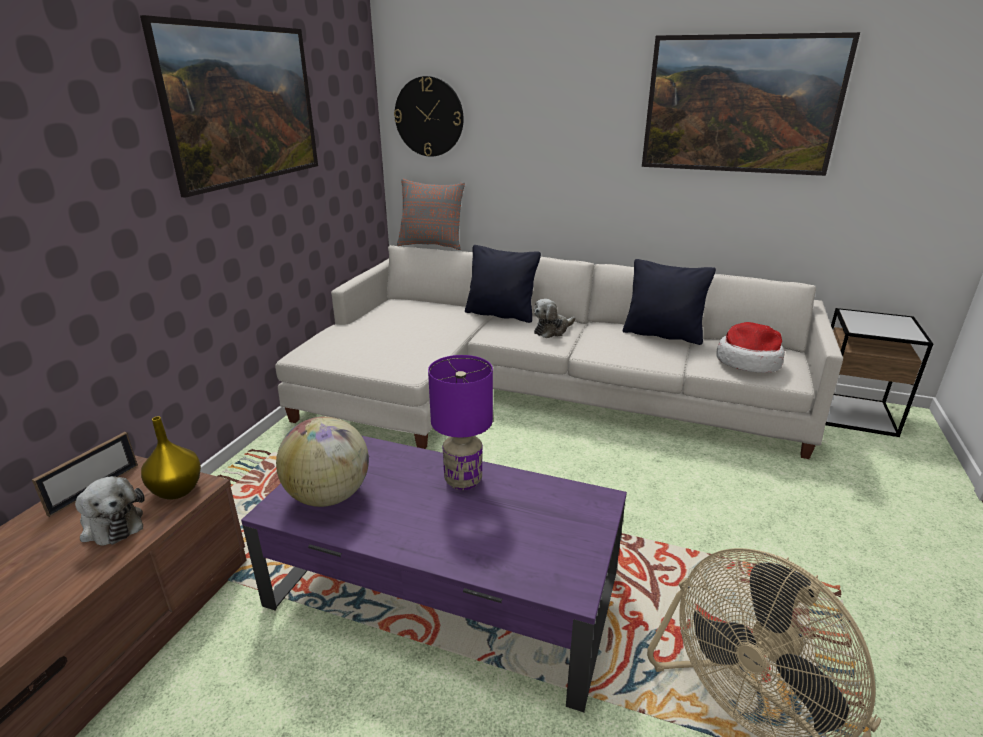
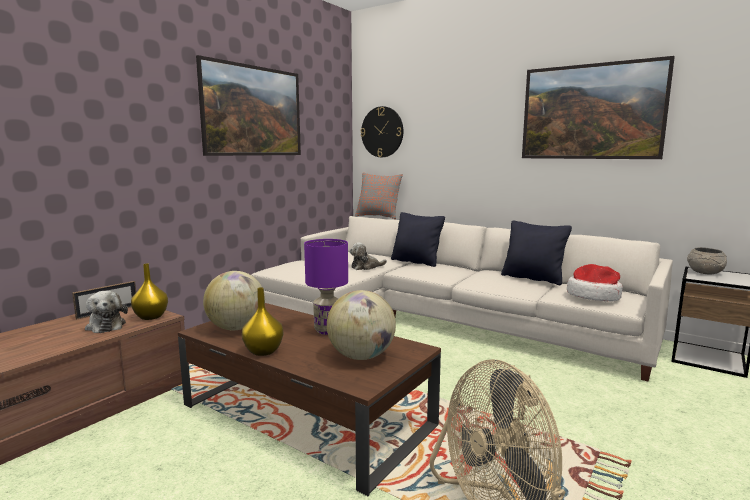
camera: 15 degrees right, 15 degrees down
purple coffee table [241,436,627,712] -> brown coffee table [178,303,441,496]
plush toy [534,299,575,338] -> plush toy moved to [350,242,387,270]
none -> yellow vase [242,287,283,356]
none -> globe [327,290,396,360]
none -> grey bowl [687,247,727,274]

